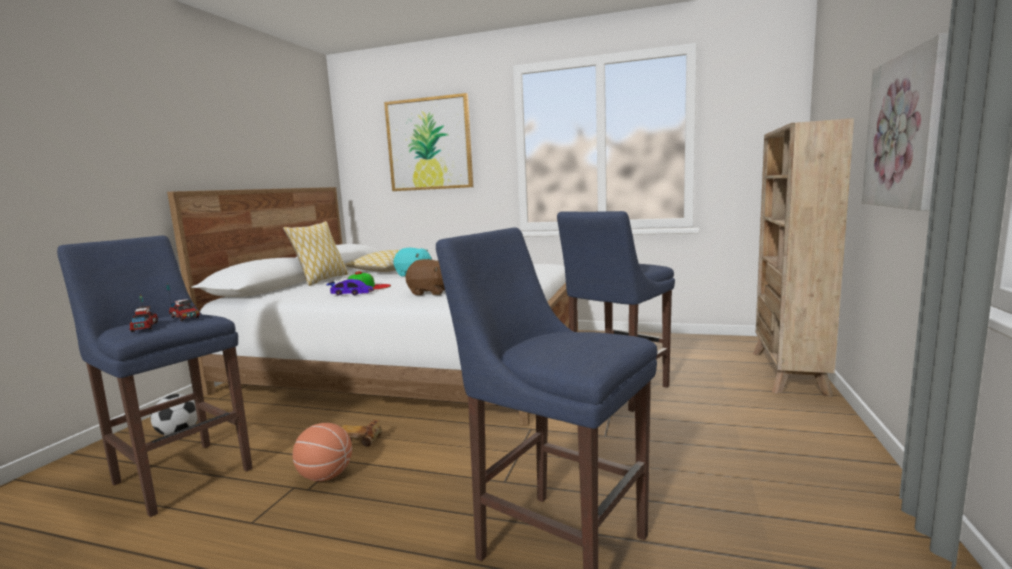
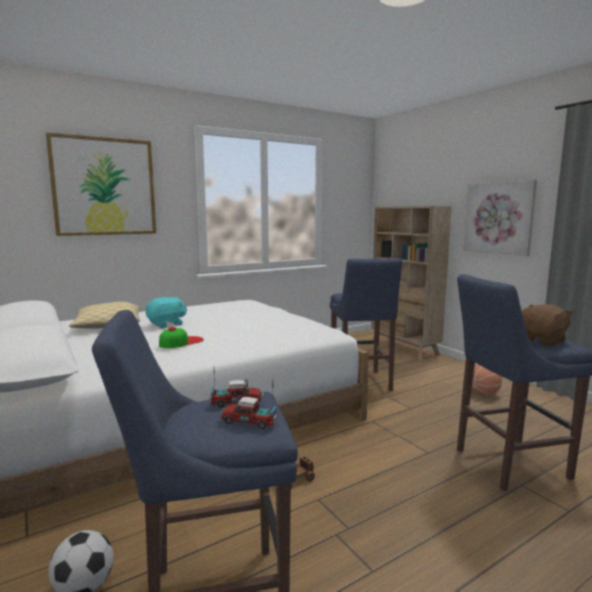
camera: 50 degrees left, 0 degrees up
pillow [283,221,348,286] -> none
basketball [292,423,352,481] -> basketball moved to [472,365,502,396]
toy car [326,279,374,296] -> none
brown plush toy [405,259,445,295] -> brown plush toy moved to [522,304,574,346]

